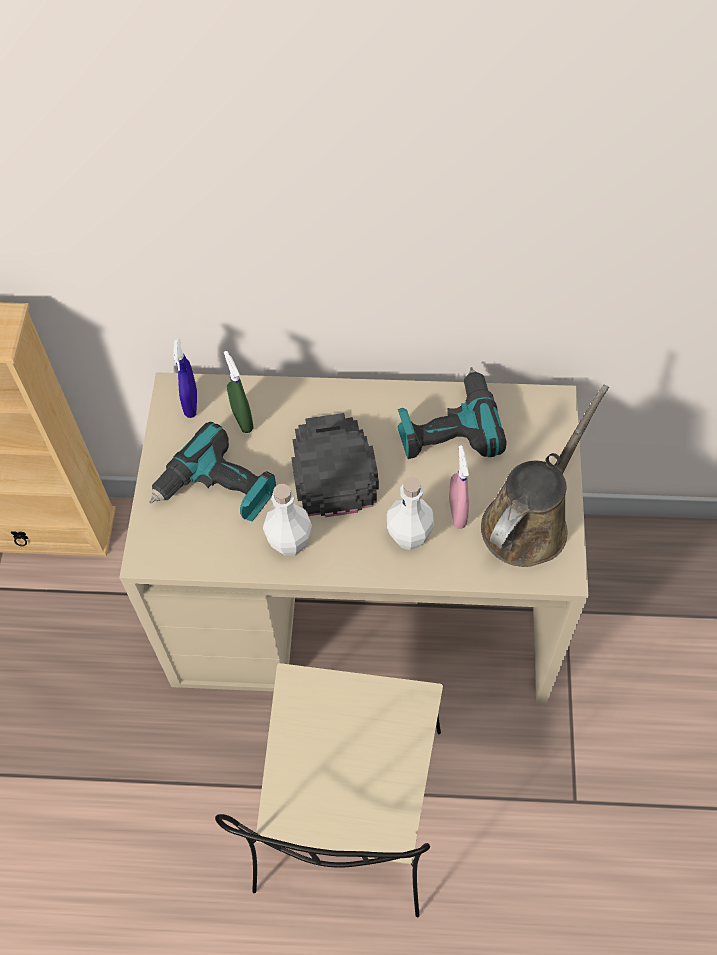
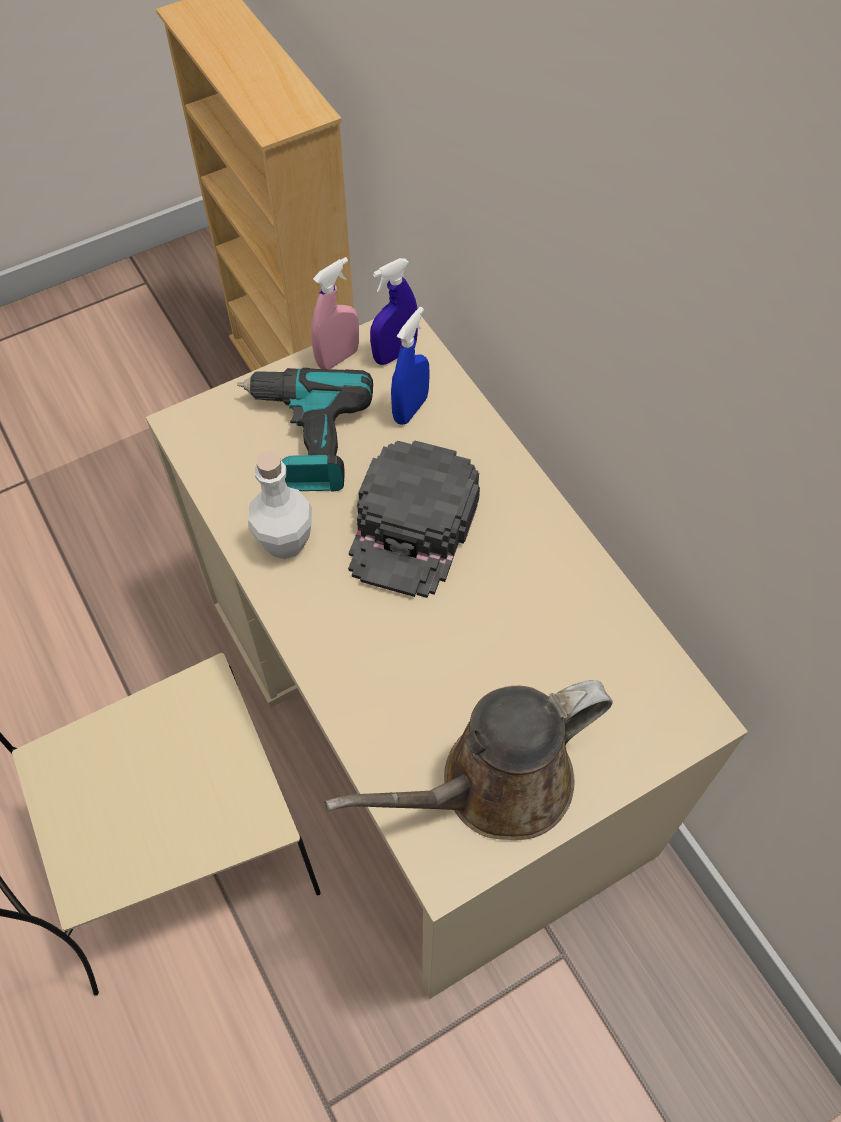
camera: 55 degrees right, 0 degrees up
green spray bottle [224,351,254,433] -> blue spray bottle [391,307,430,425]
black cap [291,413,379,517] -> black cap turned 150 degrees clockwise [348,441,480,598]
white bottle [387,477,434,550] -> none
power drill [397,367,507,459] -> none
pink spray bottle [449,445,469,529] -> pink spray bottle moved to [311,257,359,369]
brown watering can [481,385,609,567] -> brown watering can turned 150 degrees clockwise [324,680,613,840]

